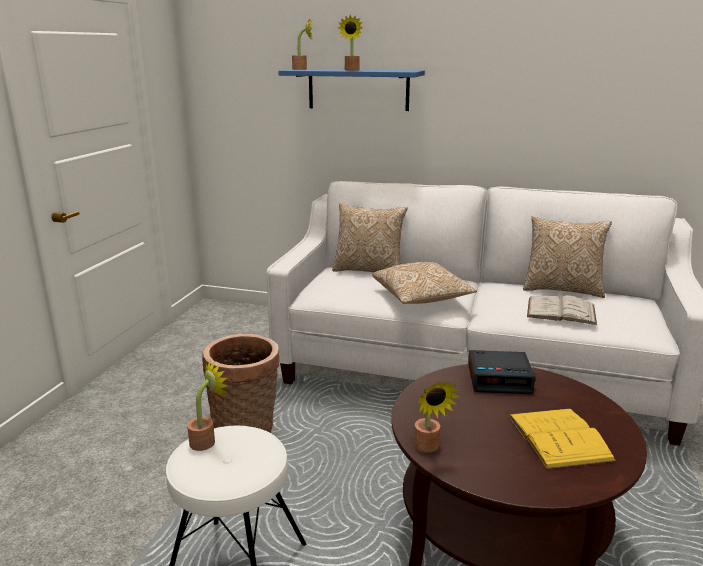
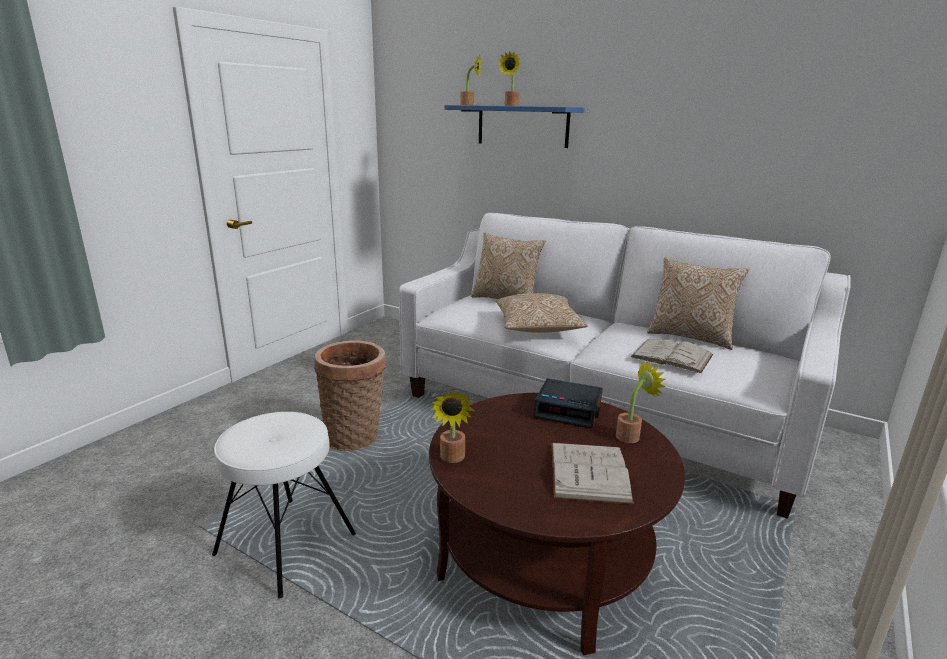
camera: 15 degrees right, 0 degrees up
potted plant [187,360,228,451] -> potted plant moved to [616,360,666,443]
yellow book [508,409,616,470] -> white book [551,443,634,505]

